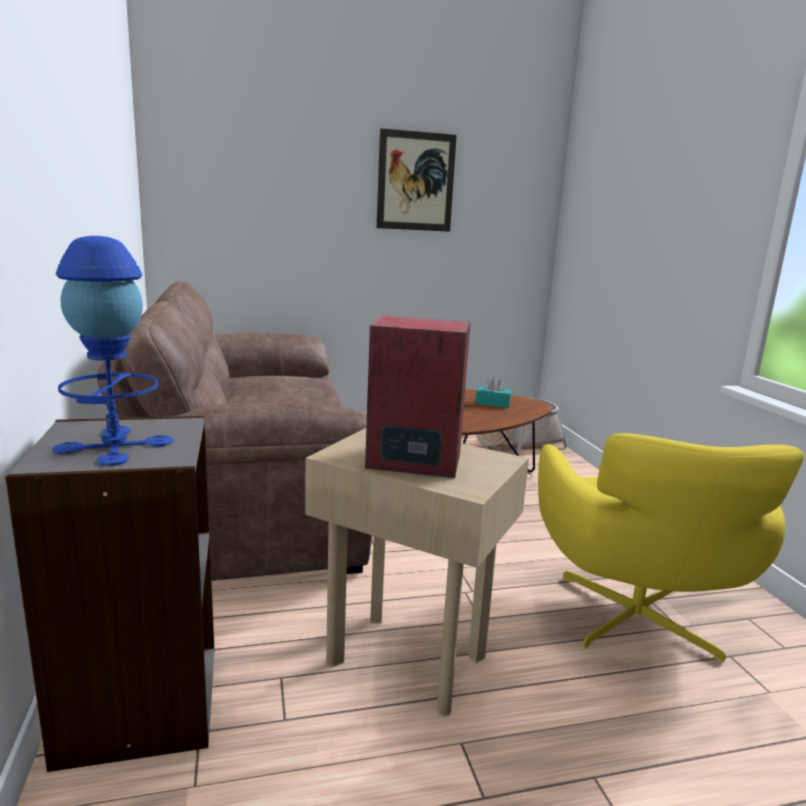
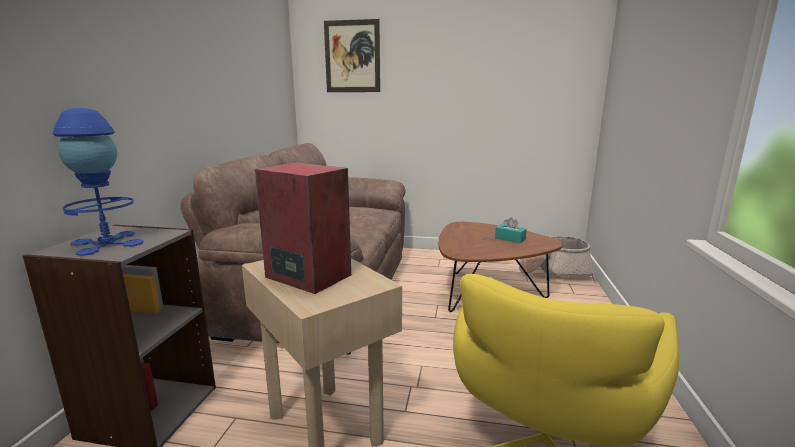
camera: 25 degrees right, 0 degrees up
picture [377,128,457,232] -> picture moved to [324,19,380,92]

